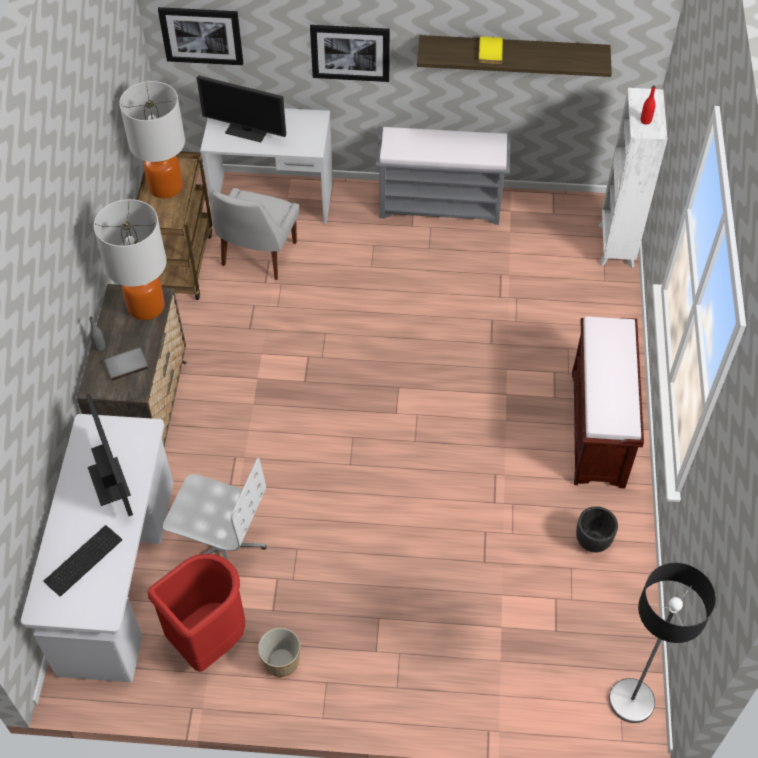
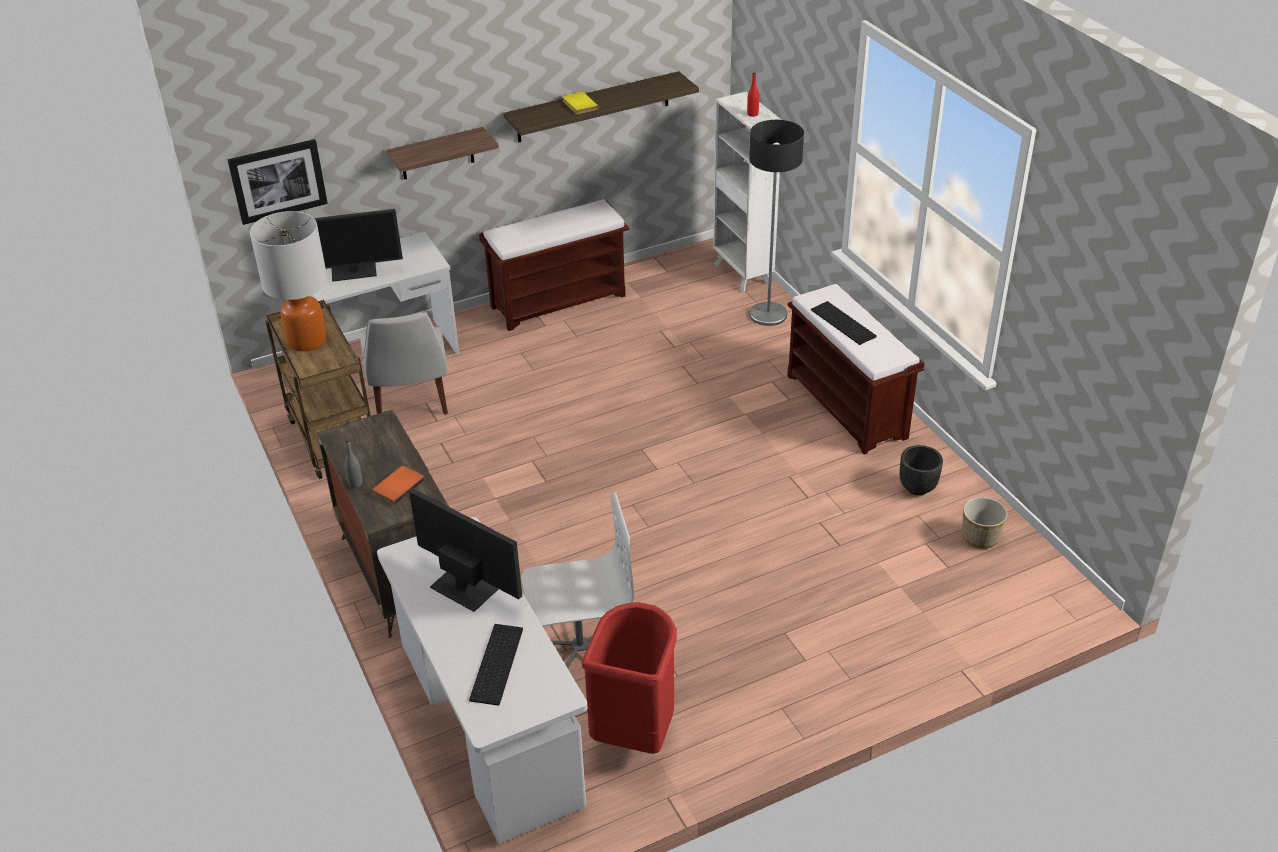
camera: 30 degrees left, 15 degrees down
table lamp [94,199,167,320] -> none
grey book [104,348,149,381] -> orange book [372,466,425,505]
planter [258,628,300,677] -> planter moved to [962,497,1007,549]
picture [310,25,390,82] -> shelf [386,127,499,180]
grey bench [376,127,511,225] -> brown bench [479,199,629,331]
floor lamp [609,563,716,723] -> floor lamp moved to [749,120,804,326]
none -> keyboard [811,301,877,345]

